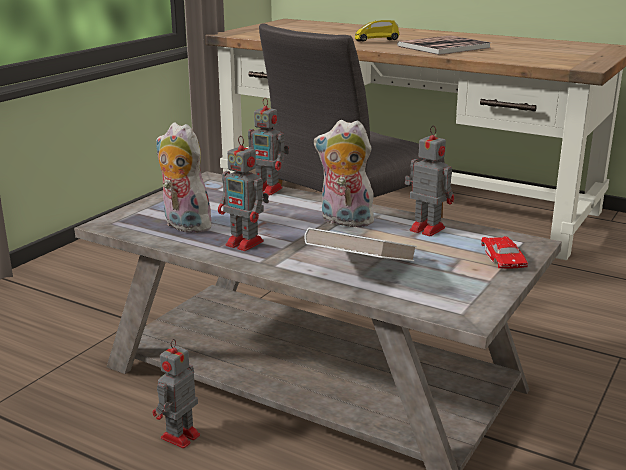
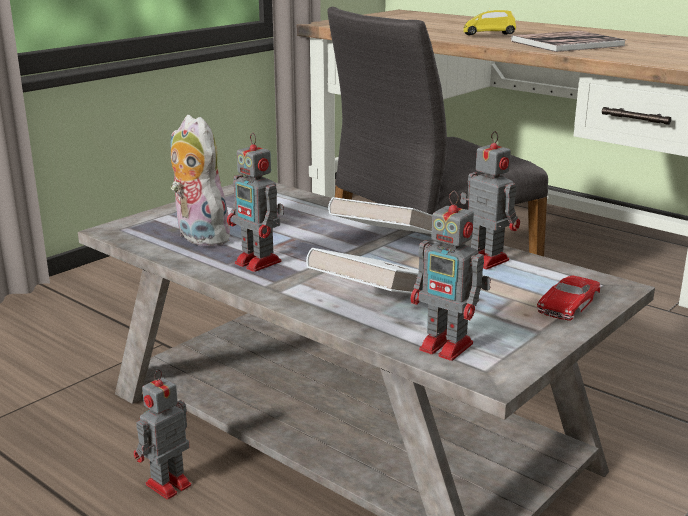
camera: 10 degrees right, 0 degrees up
toy robot [248,98,289,195] -> toy robot moved to [411,191,491,361]
plush toy [314,120,374,227] -> white book [328,197,432,234]
red toy car [481,236,528,269] -> red toy car turned 150 degrees counterclockwise [537,276,601,321]

